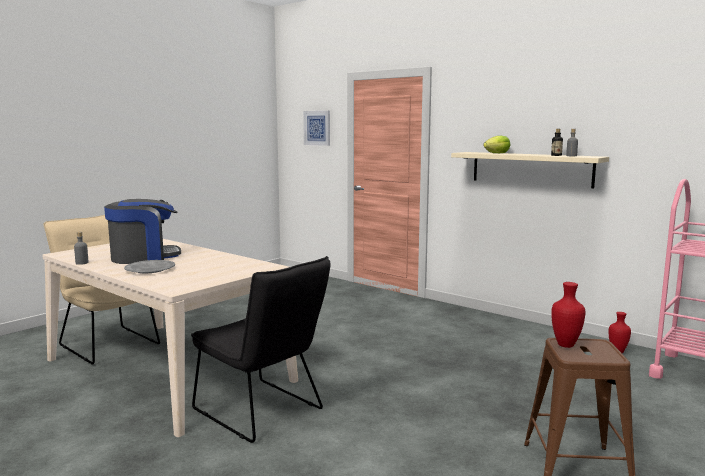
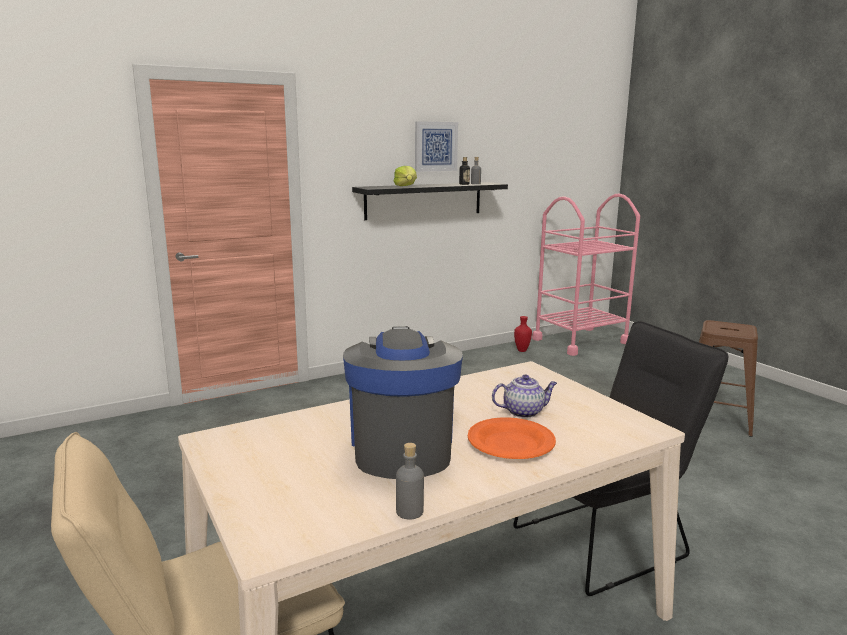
camera: 70 degrees left, 5 degrees up
grey plate [124,260,175,273] -> orange plate [468,417,556,459]
picture [303,111,330,146] -> picture moved to [415,121,458,172]
beige shelf [451,152,609,188] -> black shelf [352,182,508,220]
red vase [551,282,585,348] -> none
none -> teapot [492,374,557,418]

